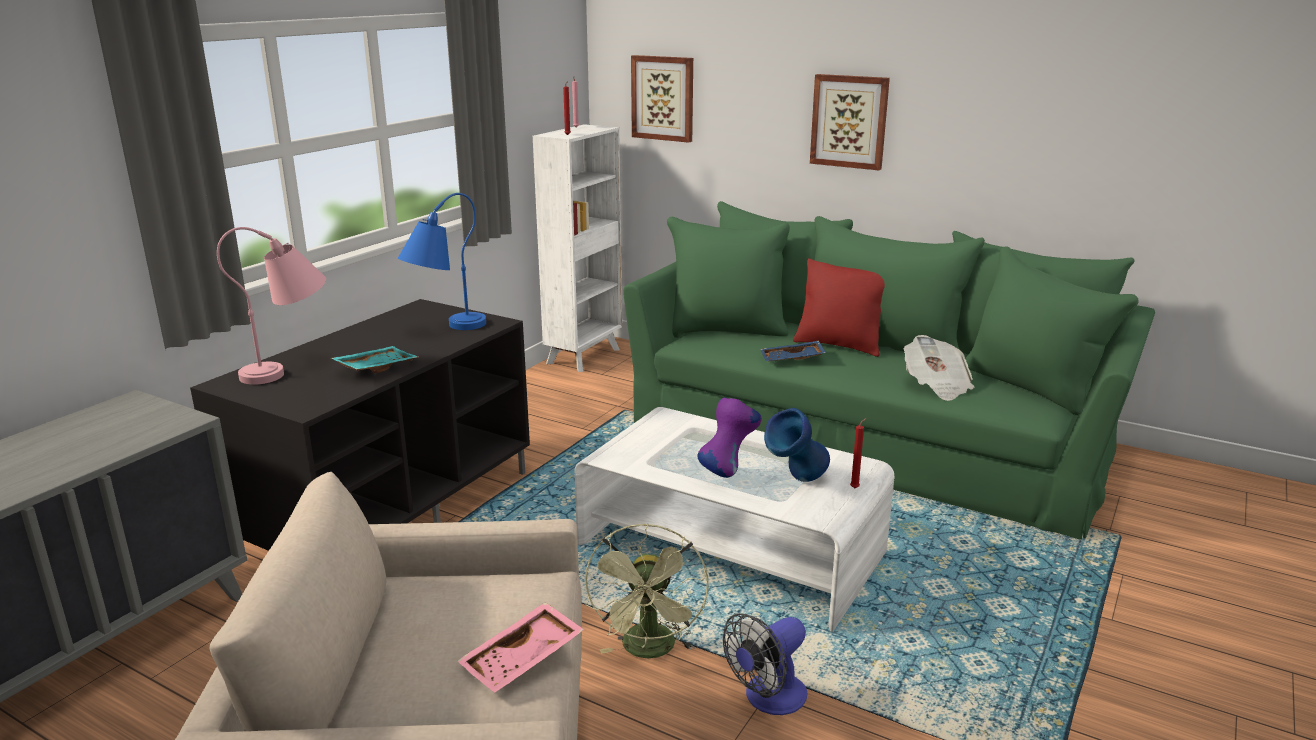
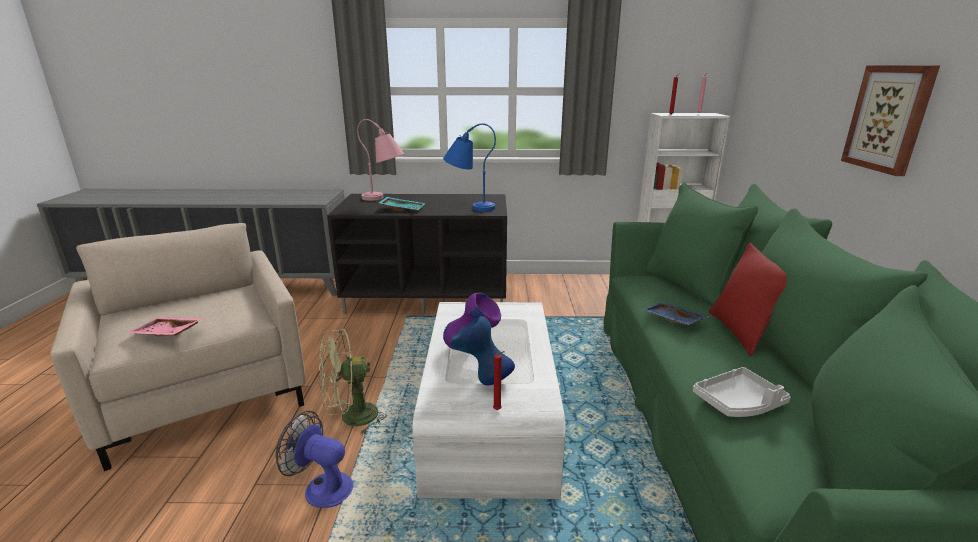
camera: 60 degrees right, 0 degrees up
picture [631,55,693,143] -> none
newspaper [904,335,974,401] -> grey tray [693,367,791,417]

